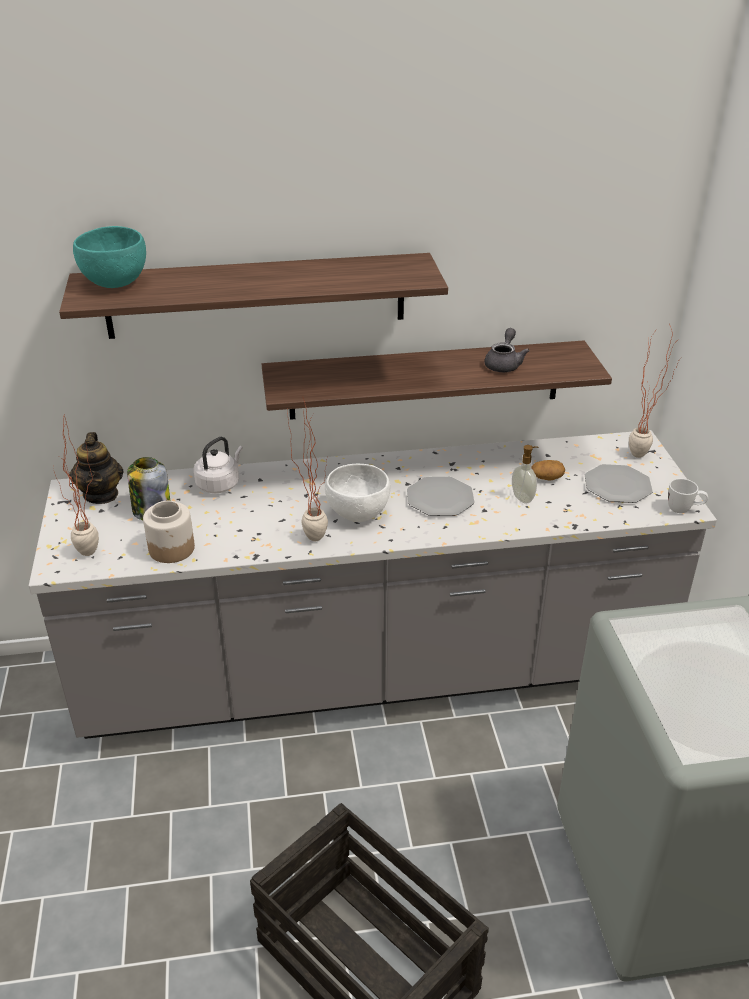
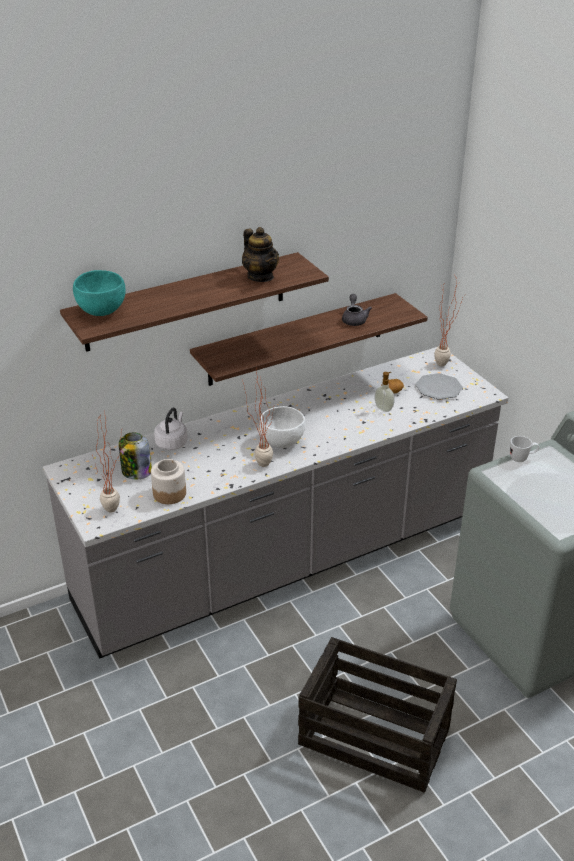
camera: 20 degrees left, 0 degrees up
teapot [69,432,123,504] -> teapot moved to [242,227,279,282]
plate [407,477,475,516] -> none
white mug [668,478,708,513] -> white mug moved to [510,436,539,462]

